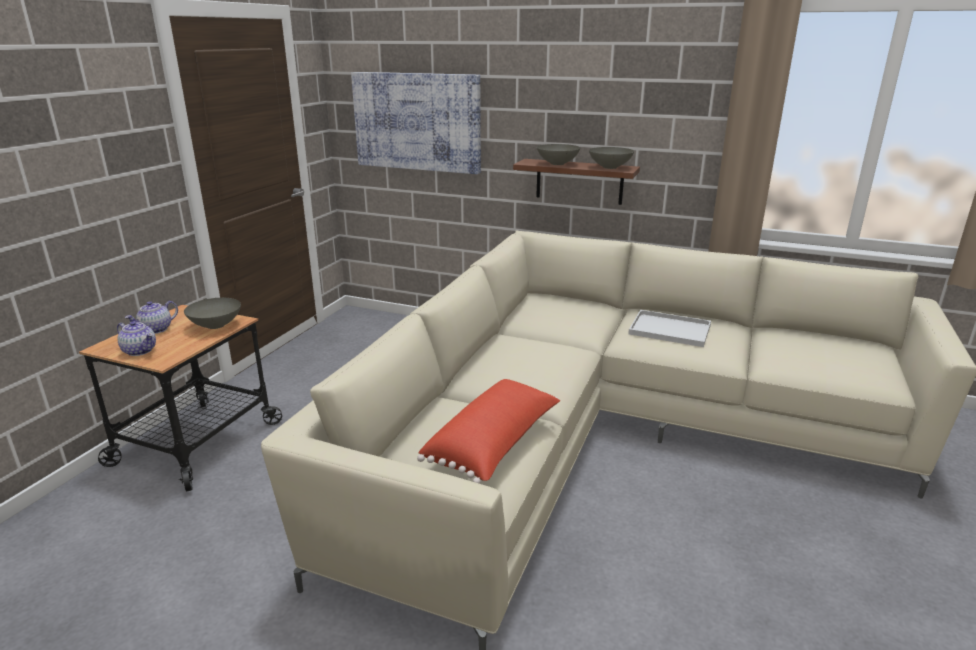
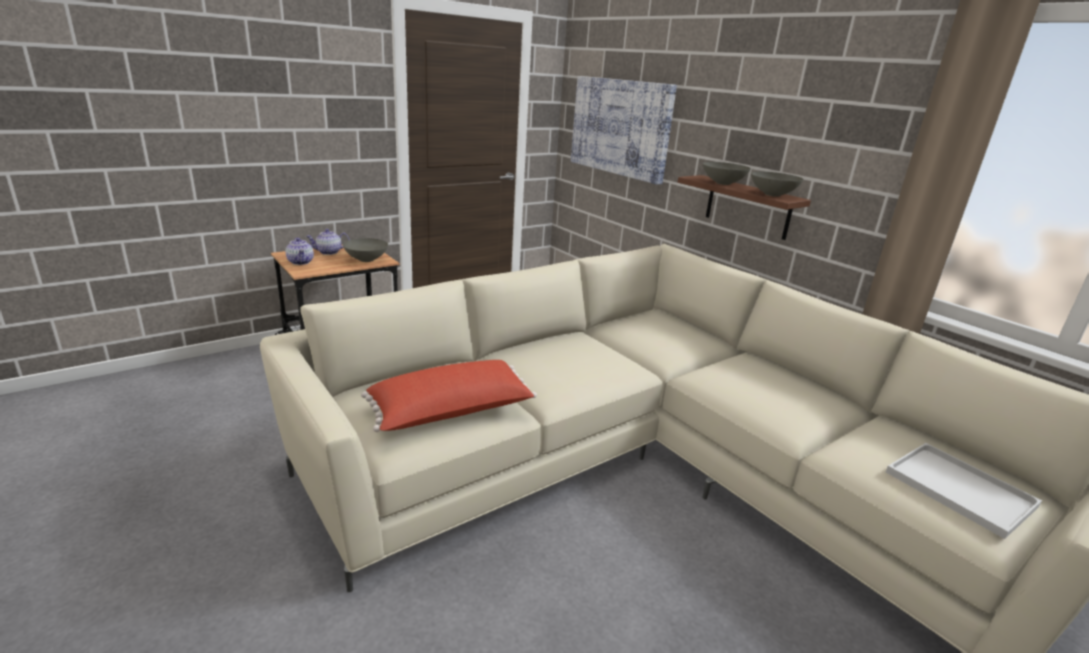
camera: 30 degrees right, 0 degrees up
white tray [628,310,711,347] -> white tray moved to [886,443,1042,539]

